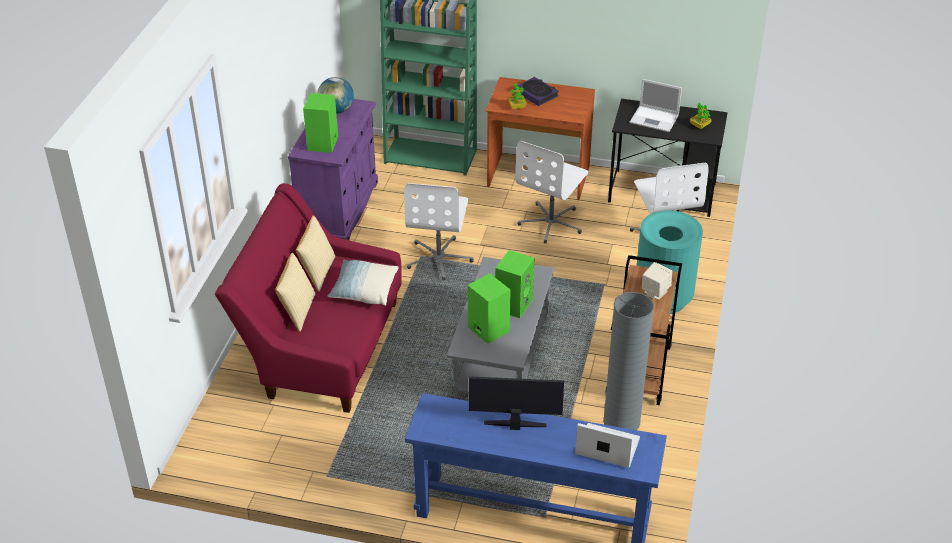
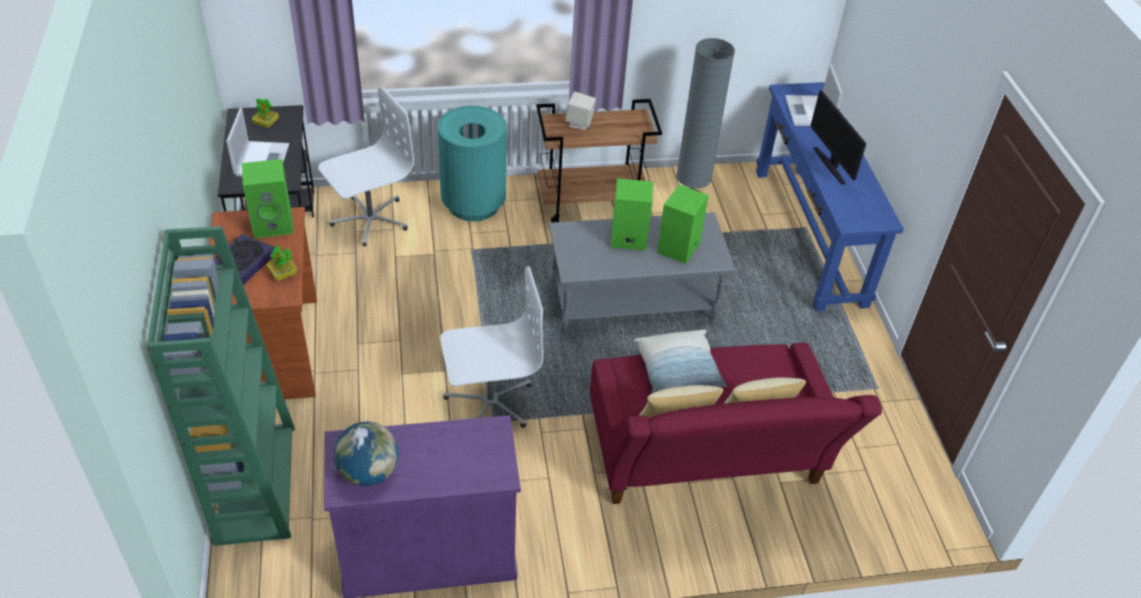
camera: 115 degrees left, 5 degrees up
green speaker [303,93,338,153] -> green speaker moved to [242,159,294,238]
white office chair [515,141,589,243] -> none

